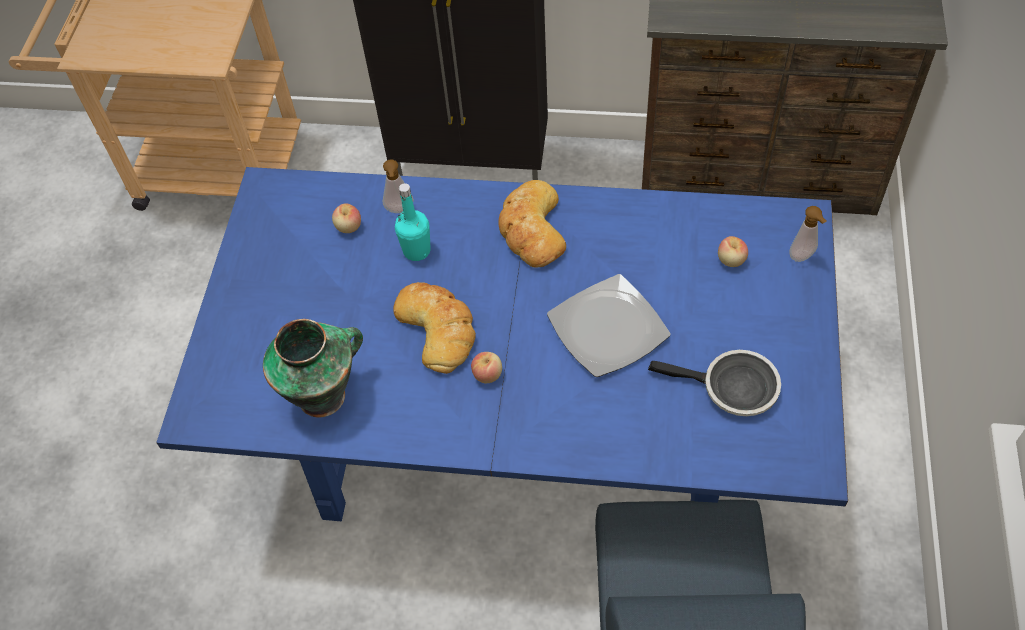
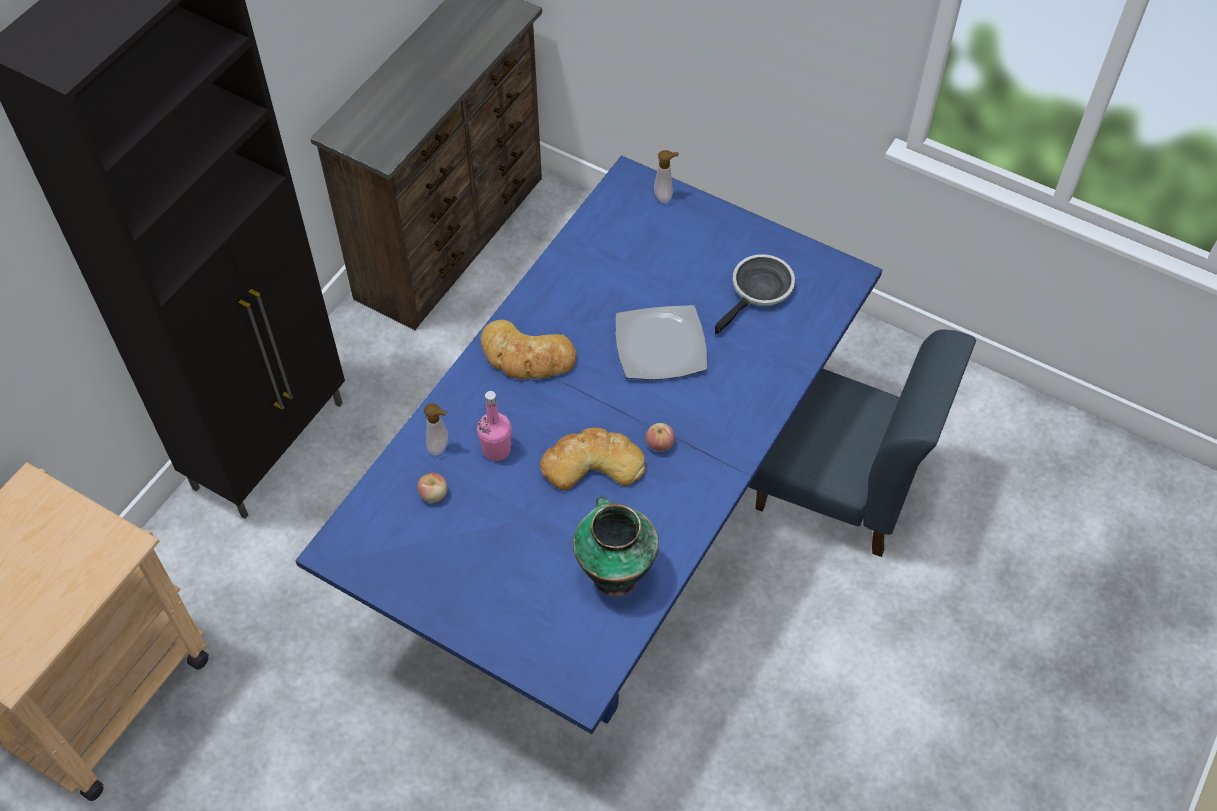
camera: 70 degrees left, 0 degrees up
turquoise bottle [395,183,431,261] -> pink bottle [477,391,512,461]
apple [718,236,748,267] -> none

